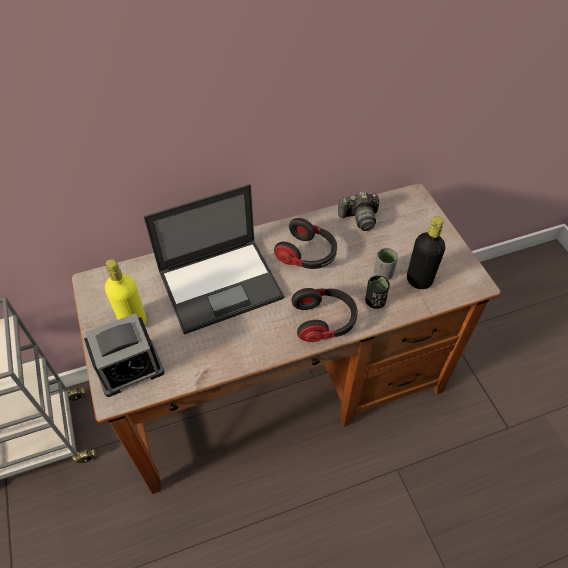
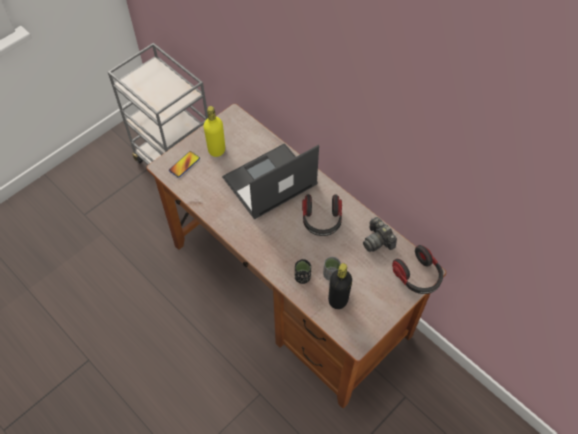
camera: 65 degrees right, 5 degrees up
alarm clock [84,313,165,397] -> phone [169,151,200,178]
laptop [144,184,284,334] -> laptop turned 105 degrees clockwise [222,143,319,220]
headphones [291,288,358,342] -> headphones moved to [392,245,443,294]

